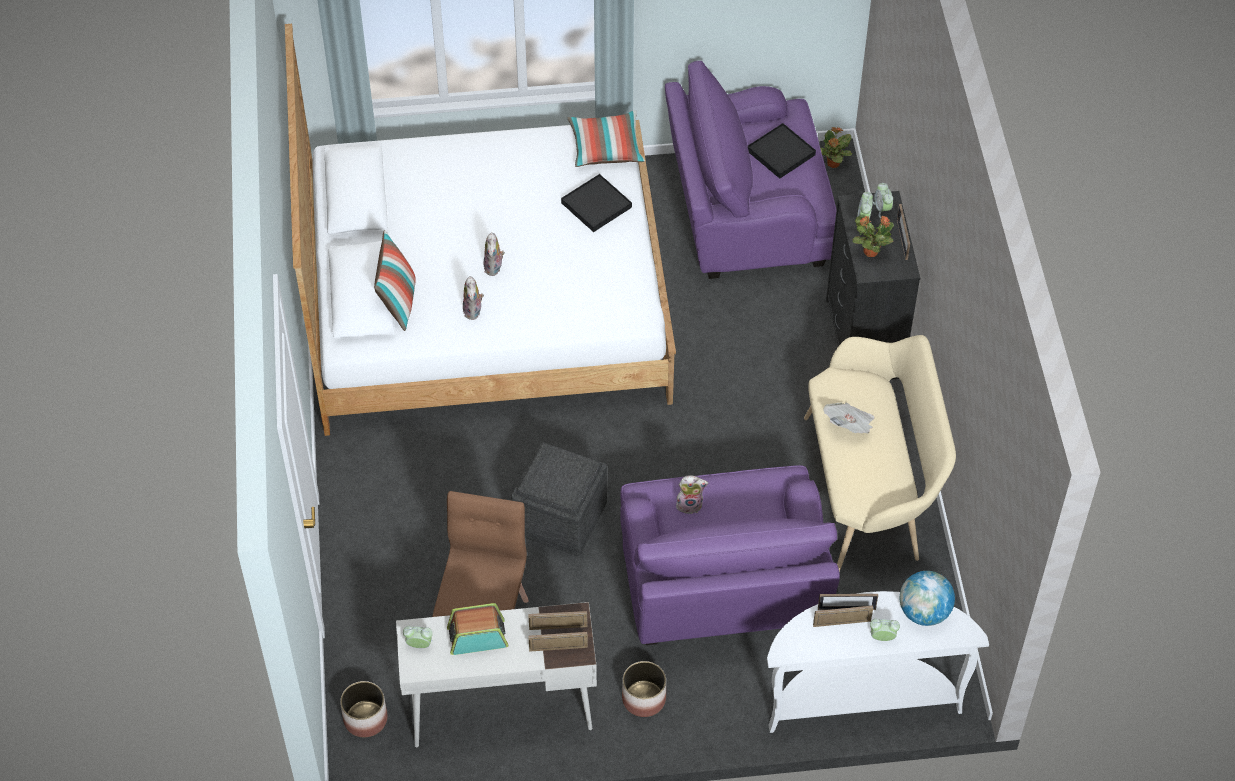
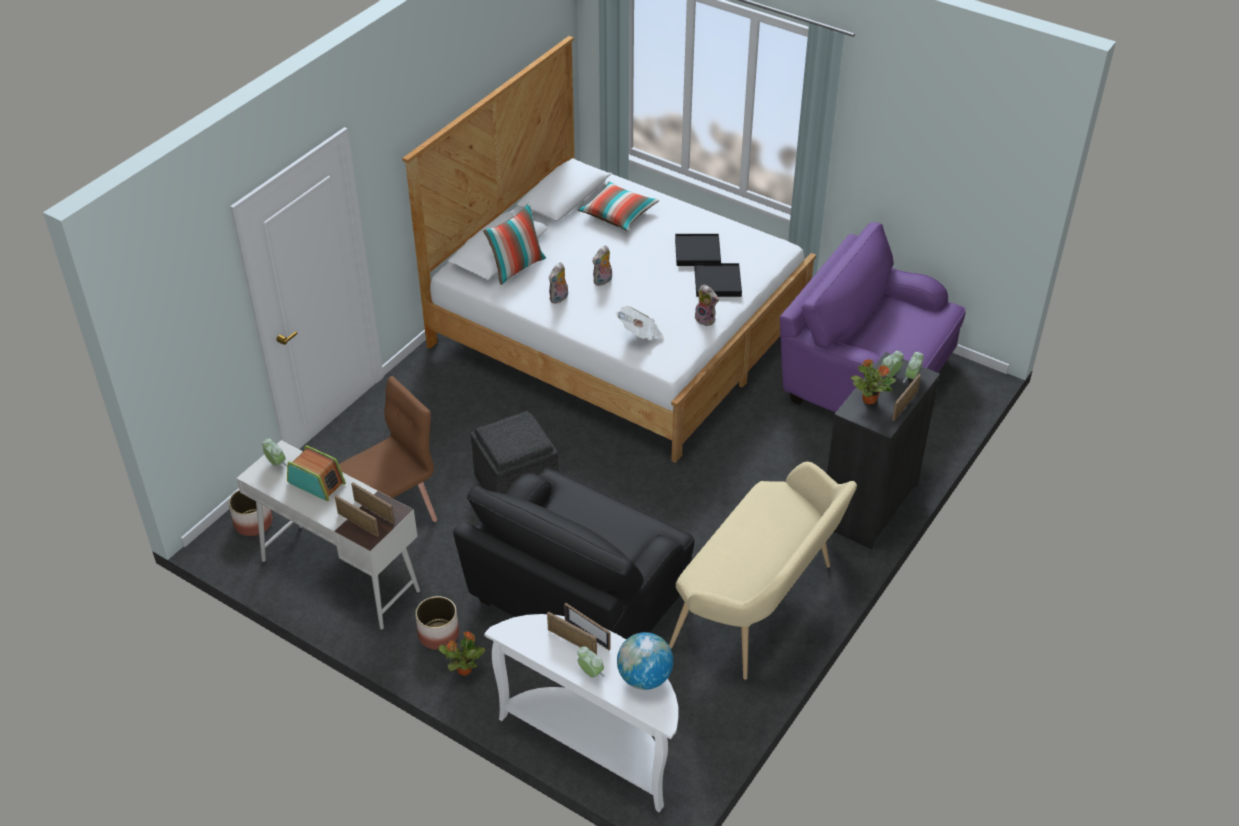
camera: 40 degrees right, 10 degrees down
pillow [568,110,645,167] -> pillow moved to [578,182,660,231]
purple armchair [620,465,840,645] -> black armchair [453,468,694,639]
plush toy [676,475,708,514] -> plush toy moved to [695,284,719,326]
black tray [748,123,816,178] -> black tray moved to [675,234,721,266]
potted plant [820,127,852,168] -> potted plant moved to [439,631,485,676]
newspaper [823,402,875,433] -> newspaper moved to [616,306,664,340]

